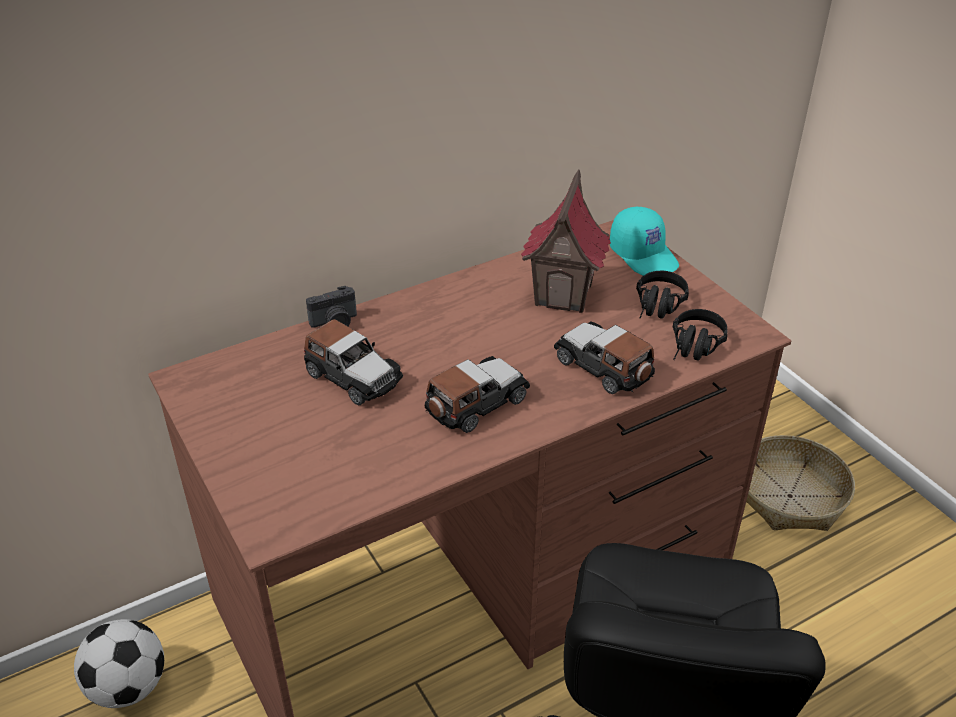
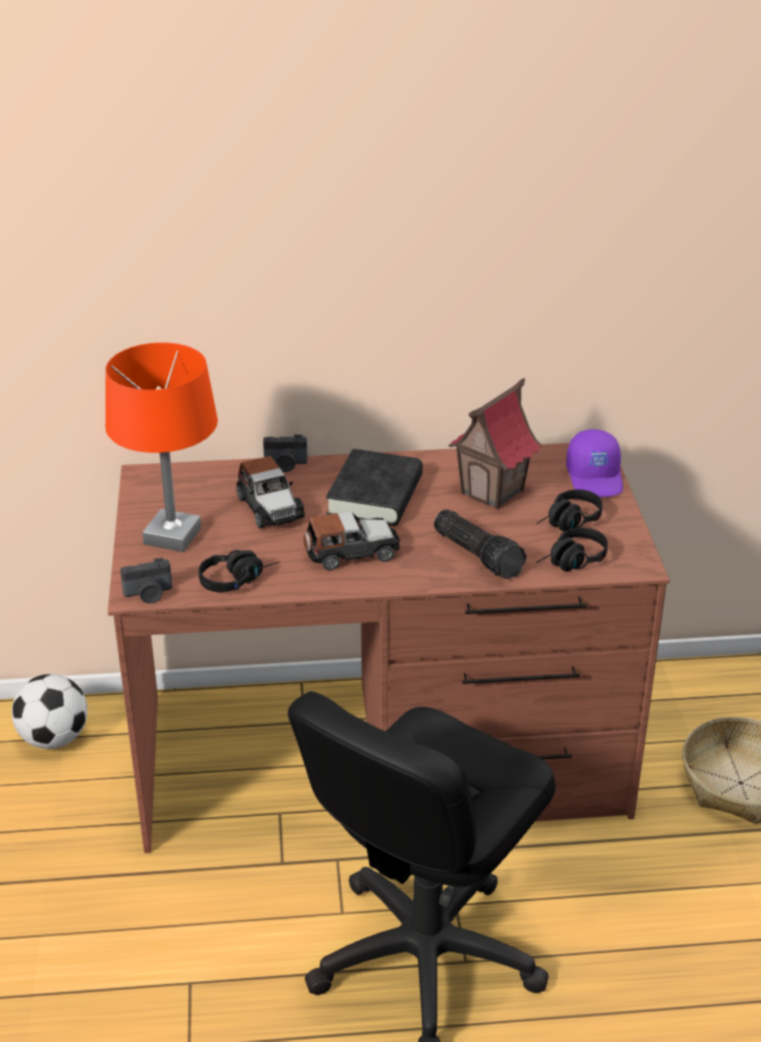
camera: 25 degrees right, 5 degrees down
toy car [554,321,655,394] -> flashlight [434,510,527,579]
turquoise cap [610,207,679,276] -> purple cap [566,429,623,497]
none -> orange table lamp [105,342,218,552]
none -> camera [120,558,172,603]
none -> black headphones [199,550,279,592]
none -> black book [326,449,423,526]

